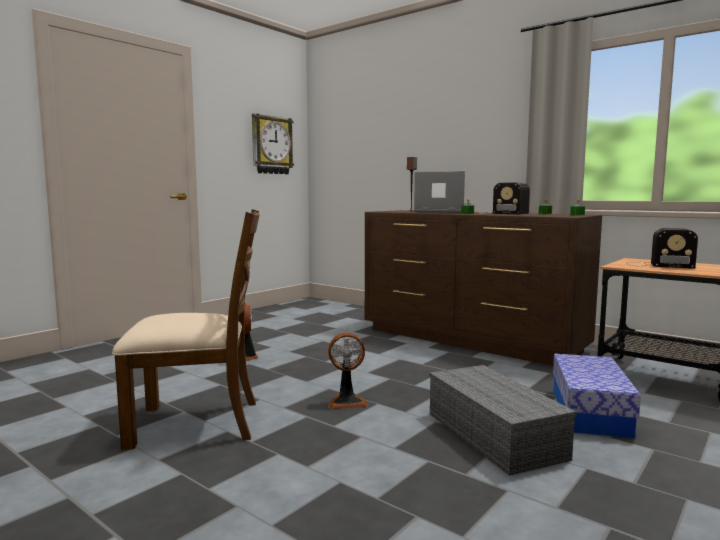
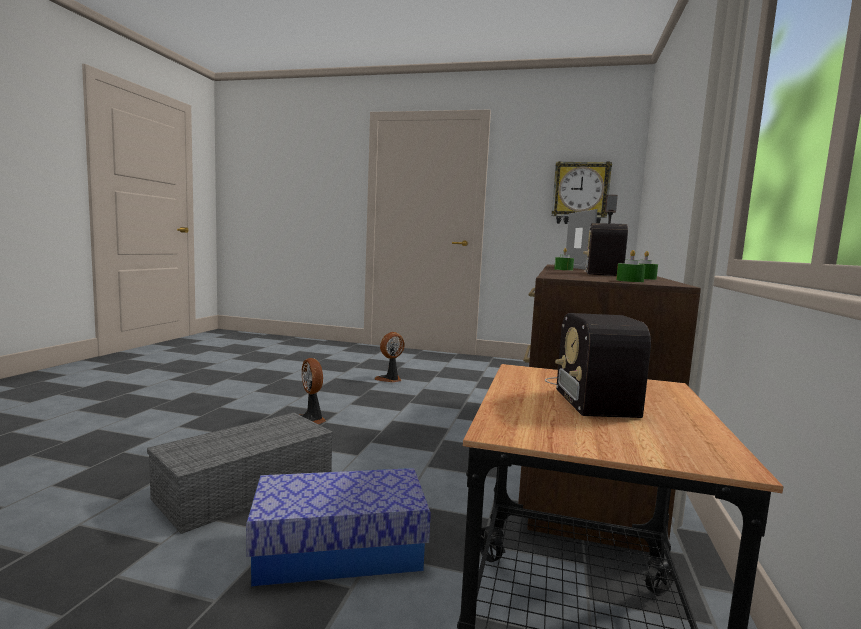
camera: 65 degrees right, 0 degrees up
brown chair [112,209,260,450] -> none

